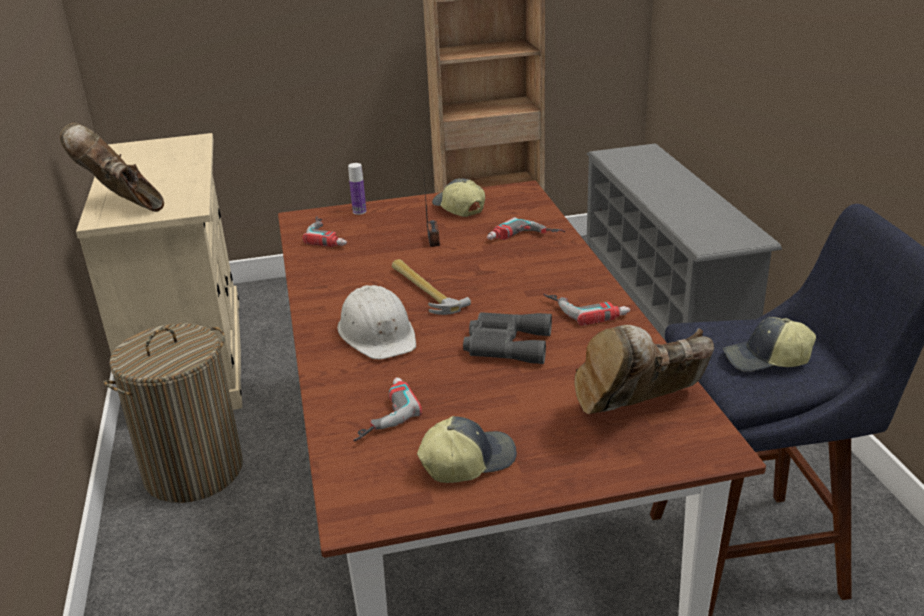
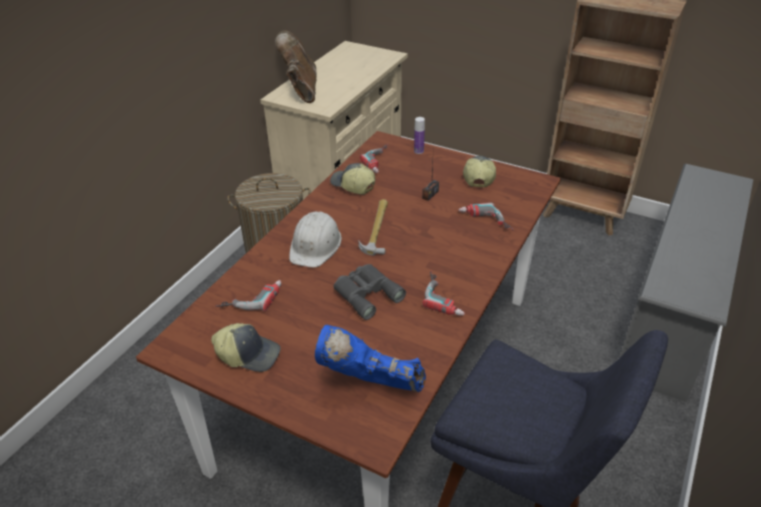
camera: 40 degrees right, 10 degrees up
brown boot [574,325,714,414] -> blue boot [315,325,426,392]
cap [723,317,816,372] -> cap moved to [330,163,375,195]

